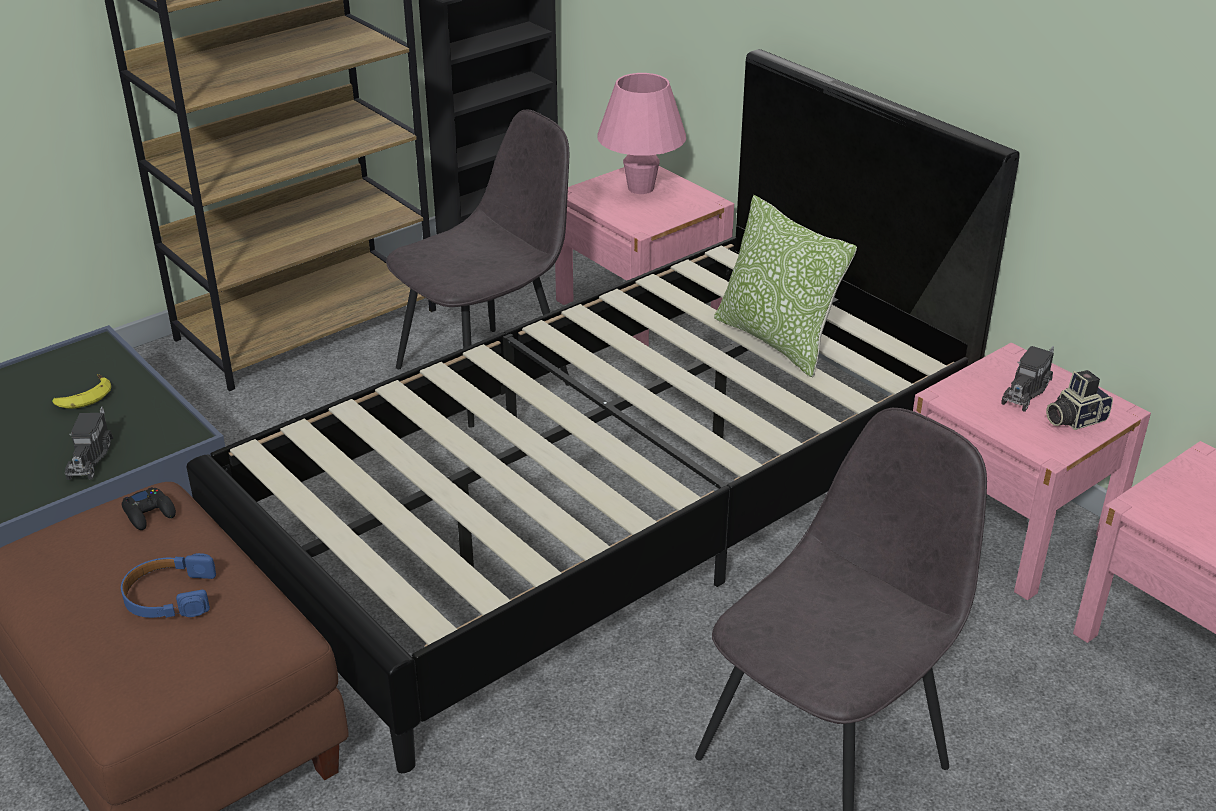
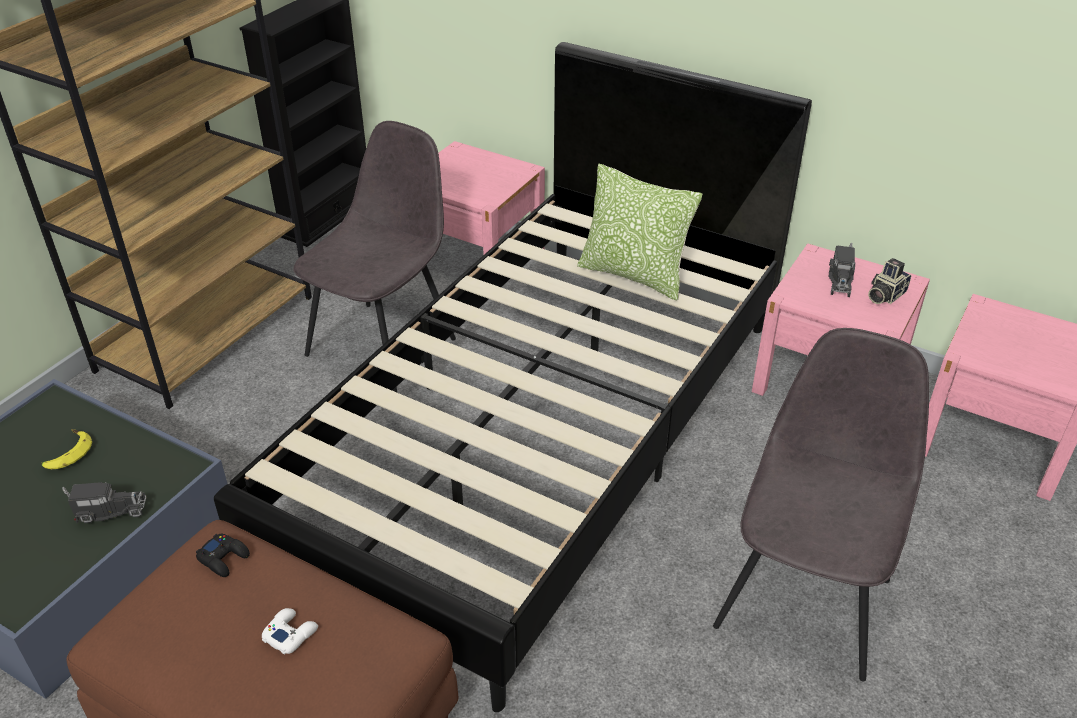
camera: 20 degrees left, 5 degrees up
toy truck [65,407,113,480] -> toy truck turned 75 degrees counterclockwise [62,482,147,523]
blue headphones [121,553,216,618] -> white game controller [262,608,318,655]
pink table lamp [597,73,686,194] -> none

